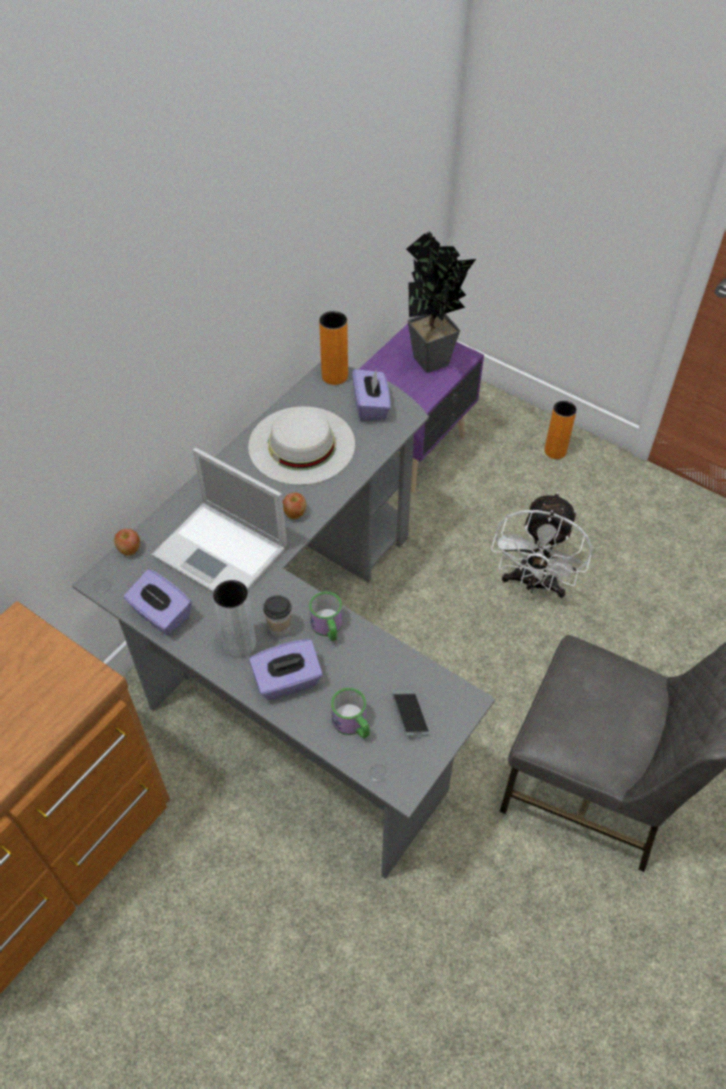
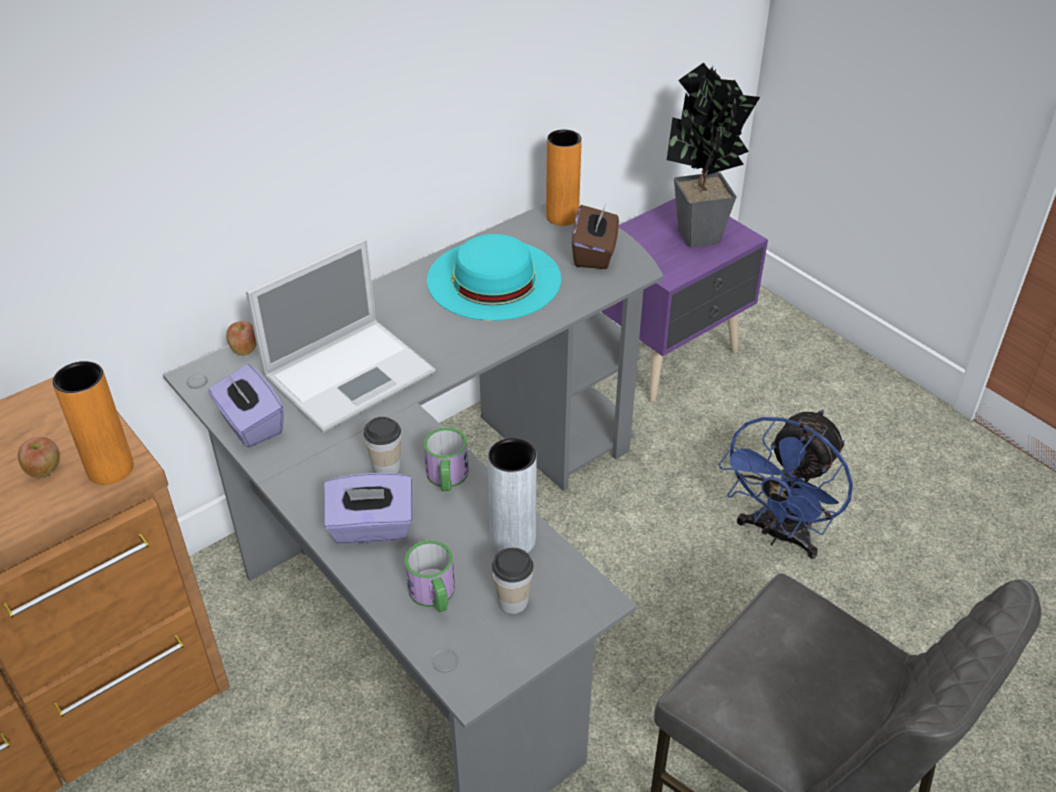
camera: 15 degrees right, 10 degrees down
laptop [151,448,287,592] -> laptop turned 90 degrees counterclockwise [246,238,435,433]
grey vase [213,580,256,658] -> grey vase moved to [488,438,537,553]
white hat [248,406,355,485] -> turquoise hat [427,234,561,321]
apple [283,493,306,519] -> apple moved to [18,437,60,478]
purple tissue box [352,368,391,421] -> brown tissue box [572,205,619,269]
phone [391,690,430,736] -> cup [492,547,533,614]
white fan [491,492,592,598] -> blue fan [718,410,853,559]
orange vase [545,401,577,459] -> orange vase moved to [52,361,134,485]

